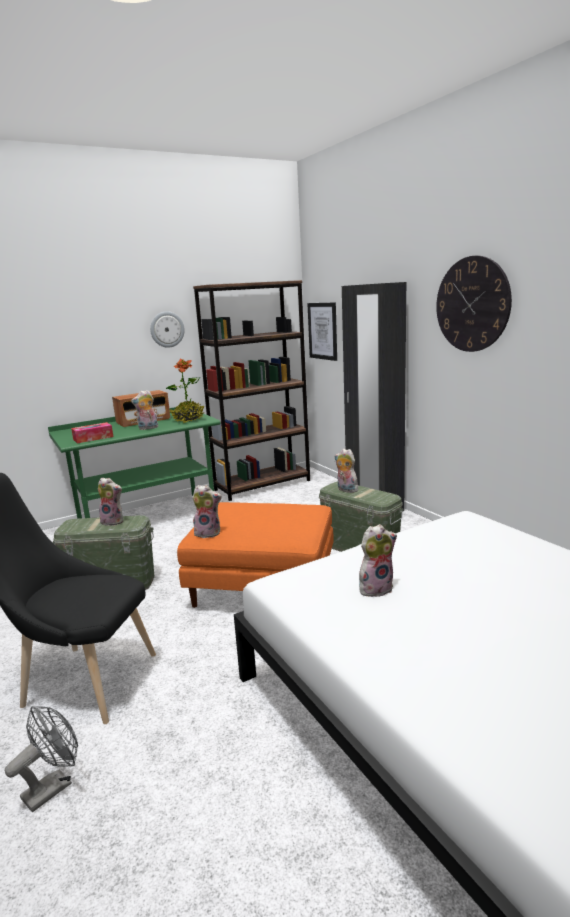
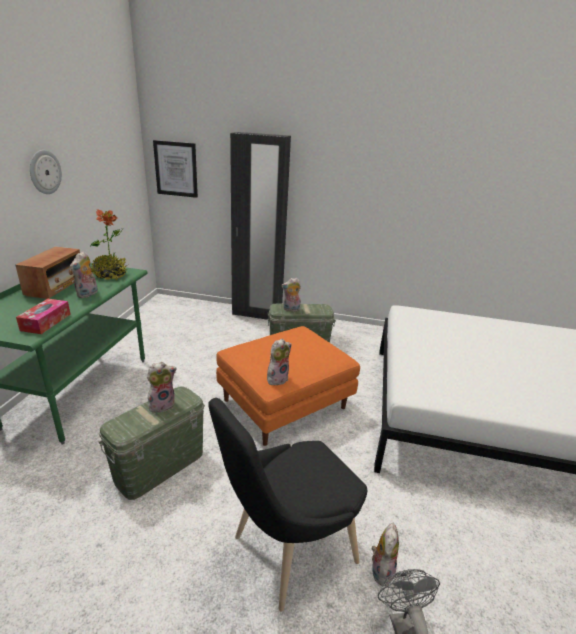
camera: 50 degrees left, 10 degrees up
brown bookcase [193,280,310,501] -> none
plush toy [359,524,397,597] -> plush toy moved to [372,523,399,586]
wall clock [436,256,512,352] -> none

